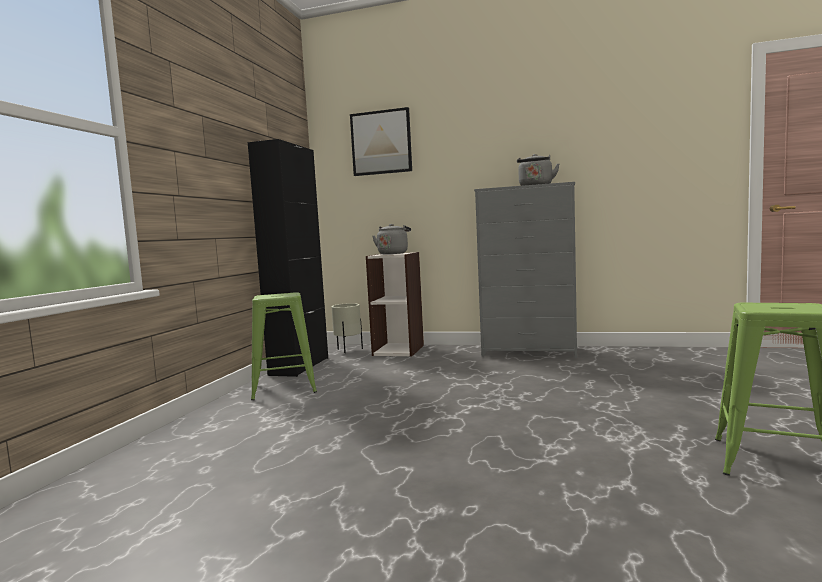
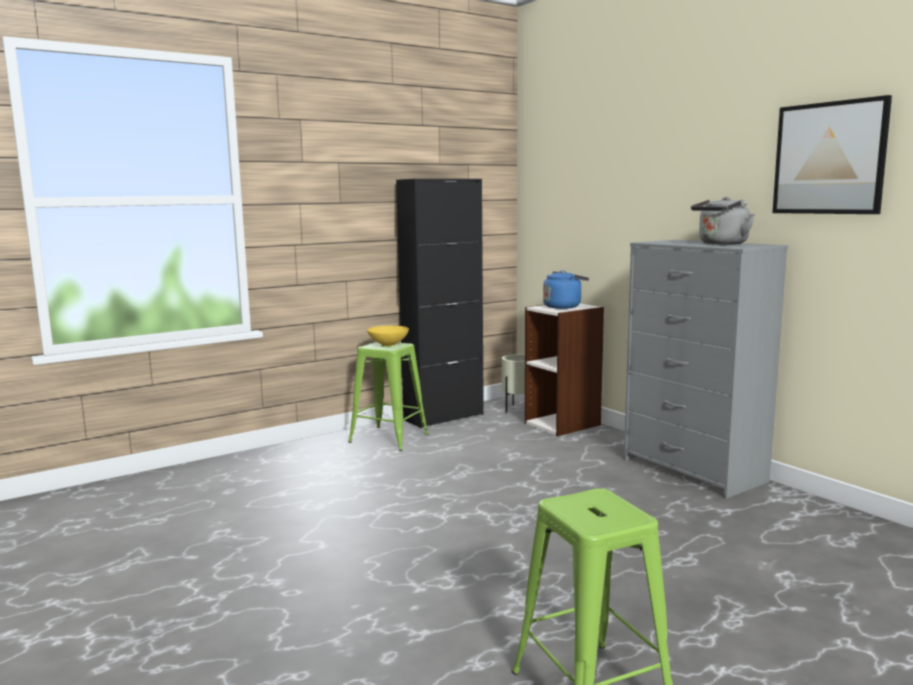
camera: 40 degrees right, 5 degrees up
picture [350,107,412,176] -> picture moved to [772,95,892,214]
grey kettle [372,224,411,254] -> blue kettle [543,270,589,309]
none -> yellow bowl [367,326,409,346]

